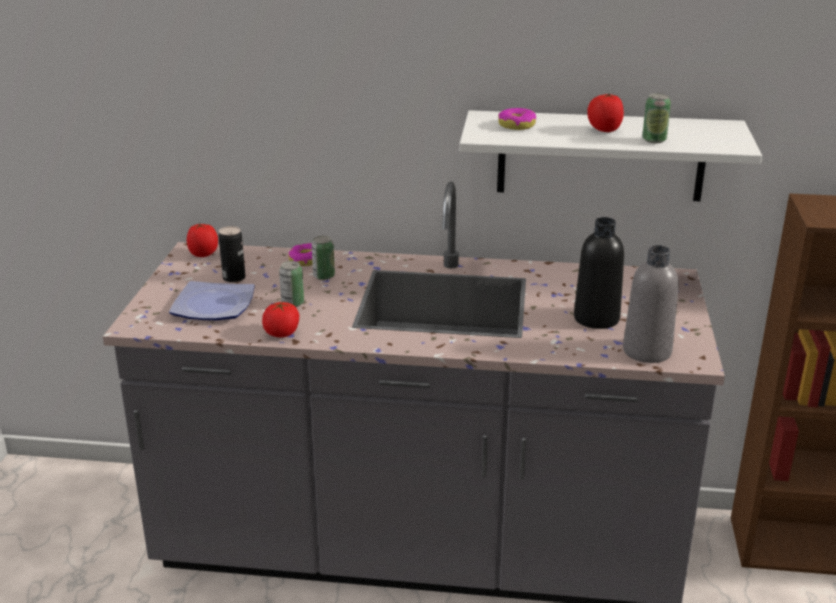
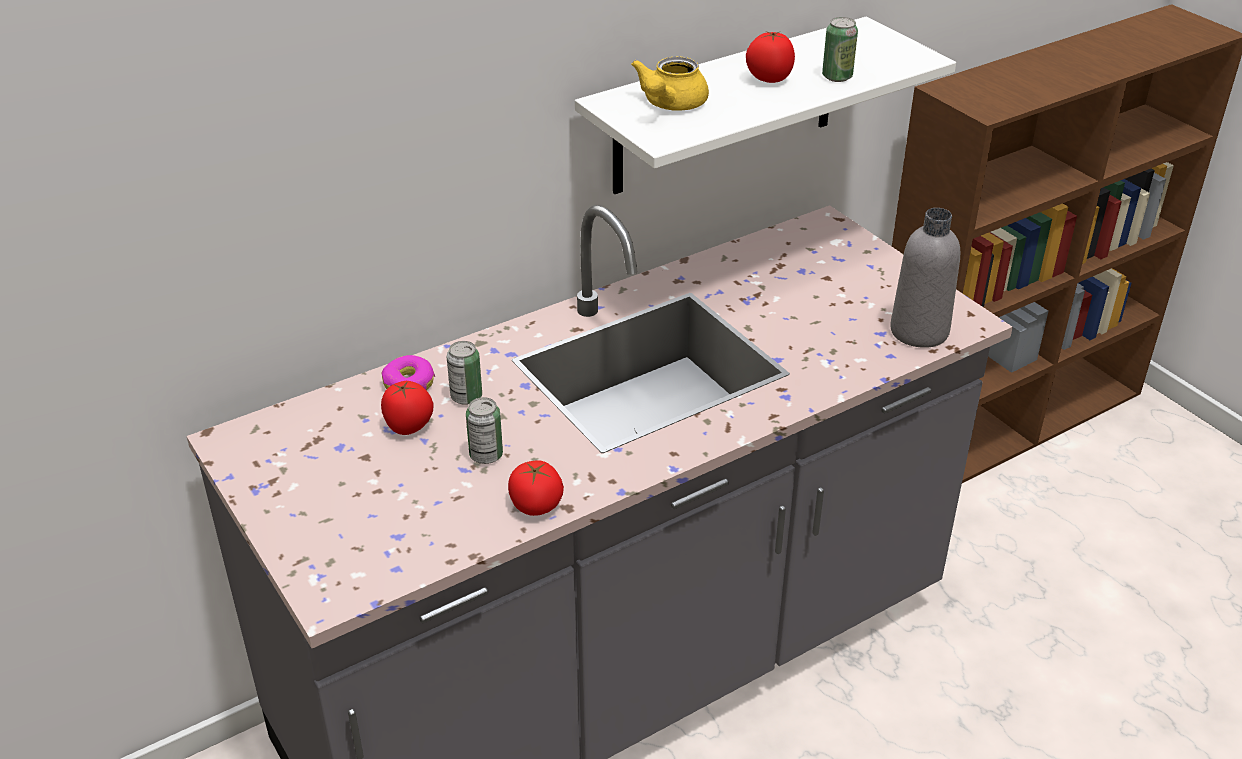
camera: 40 degrees left, 10 degrees up
plate [169,281,255,320] -> none
tomato [187,223,218,257] -> tomato moved to [381,380,433,435]
can [218,226,245,283] -> none
donut [498,108,536,130] -> yellow teapot [631,56,709,111]
black bottle [574,217,624,329] -> none

